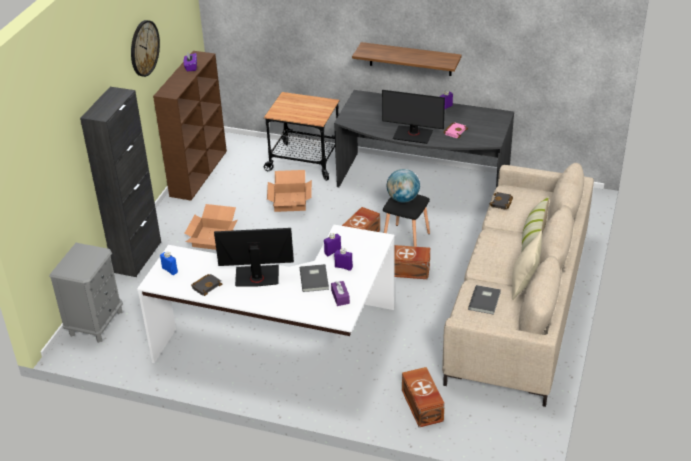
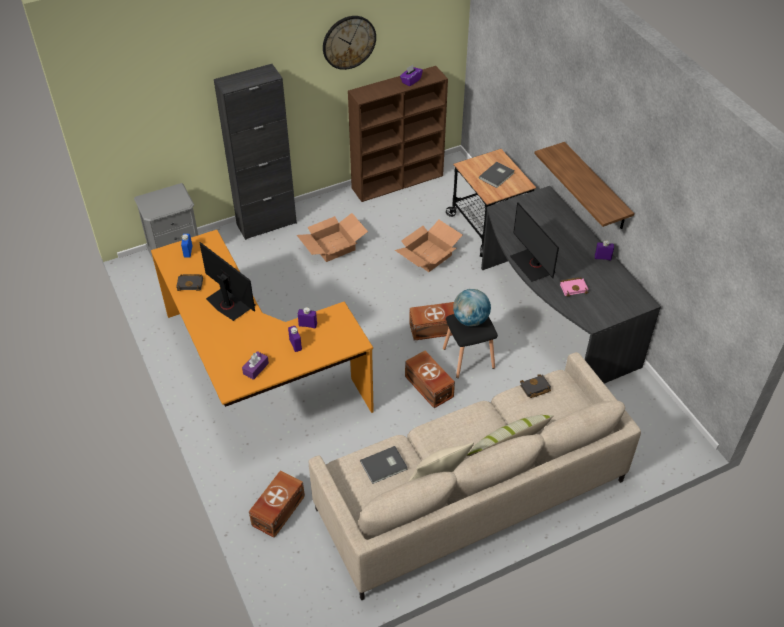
camera: 45 degrees right, 10 degrees up
white desk [137,225,395,363] -> orange desk [151,230,374,413]
grey book [300,264,329,292] -> grey book moved to [479,162,515,188]

